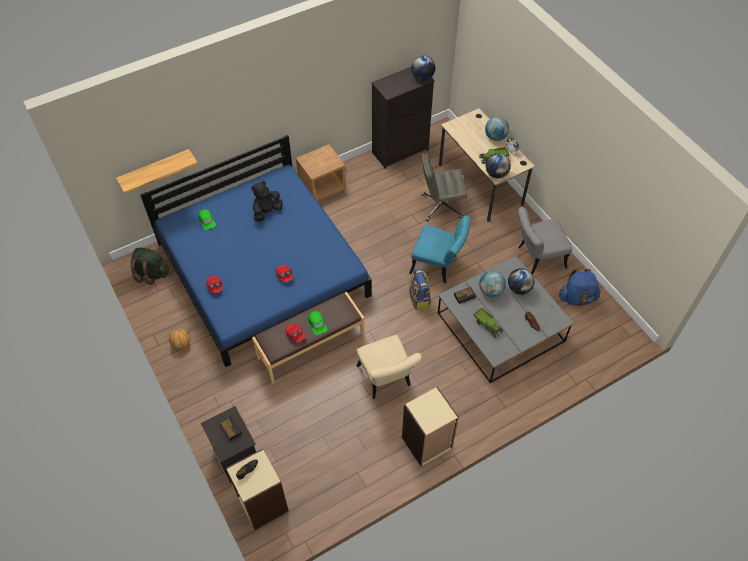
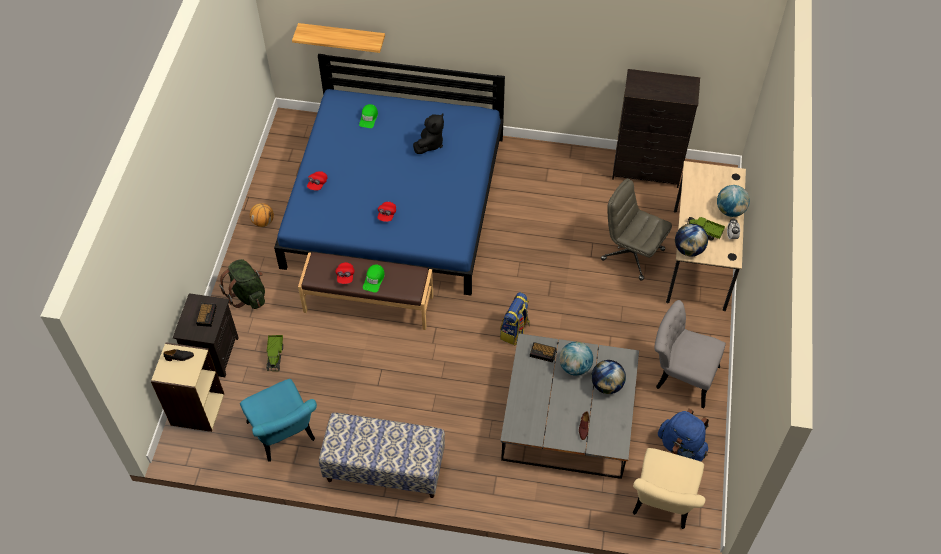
camera: 40 degrees right, 0 degrees up
green backpack [131,248,170,285] -> green backpack moved to [220,259,265,309]
black plush toy [251,181,283,222] -> black plush toy turned 120 degrees clockwise [413,113,444,154]
brown nightstand [296,144,346,201] -> none
beige chair [356,335,422,399] -> beige chair moved to [632,448,705,529]
beige bookcase [402,387,459,467] -> bench [319,413,445,498]
turquoise chair [409,215,471,283] -> turquoise chair moved to [240,379,317,462]
globe [411,56,435,80] -> none
toy truck [473,308,503,337] -> toy truck moved to [266,335,283,371]

